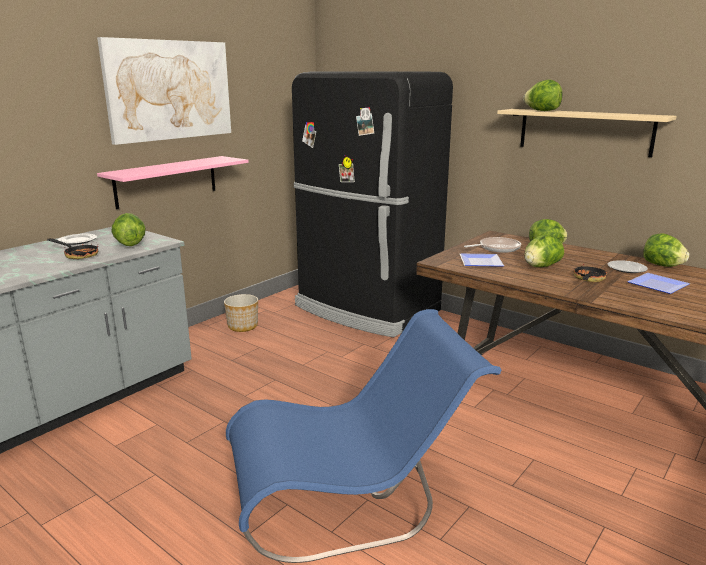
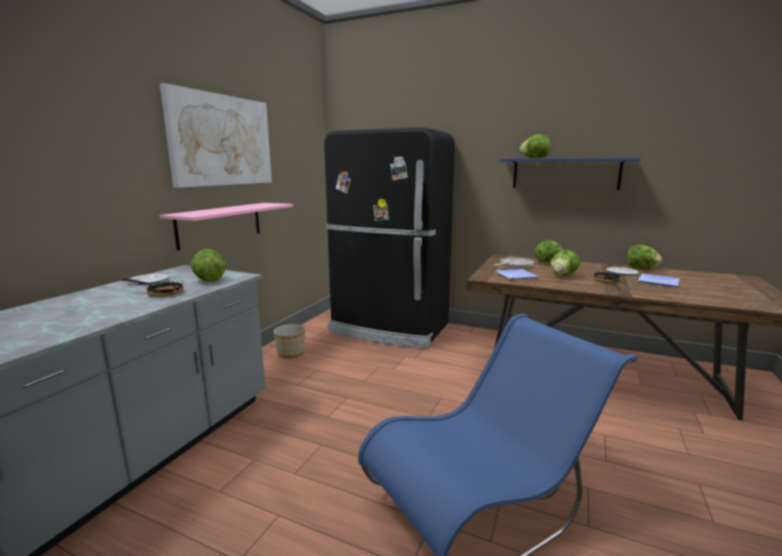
camera: 15 degrees left, 5 degrees down
beige shelf [497,109,677,157] -> blue shelf [500,158,640,190]

